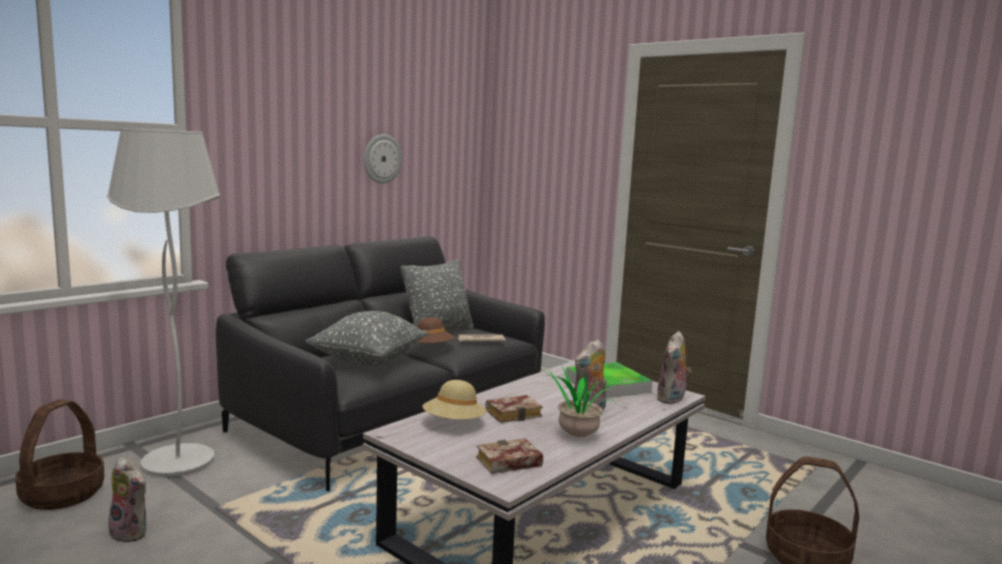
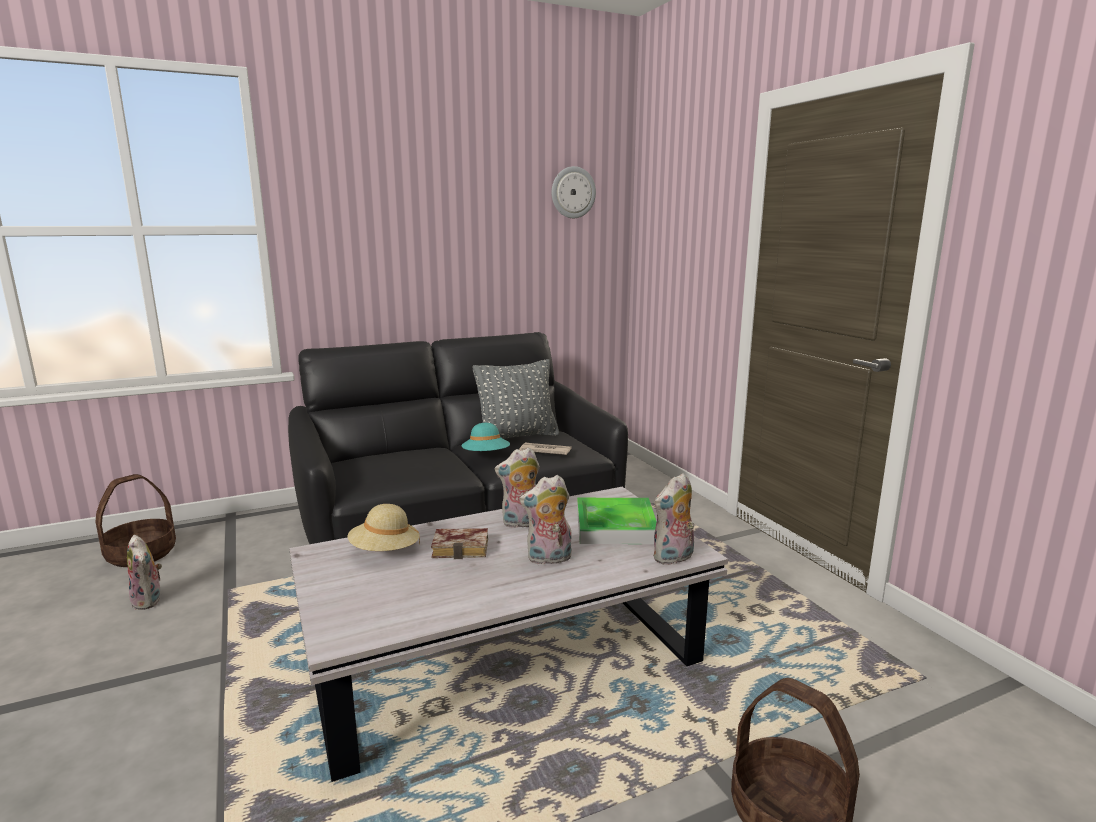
camera: 25 degrees right, 5 degrees up
white floor lamp [107,128,221,477] -> none
grey pillow [305,311,428,366] -> none
wall clock [364,134,402,184] -> wall clock moved to [552,166,596,218]
brown hat [417,317,455,344] -> turquoise hat [461,423,510,451]
book [476,438,543,474] -> none
potted plant [540,366,616,437] -> none
none -> plush toy [495,447,540,528]

